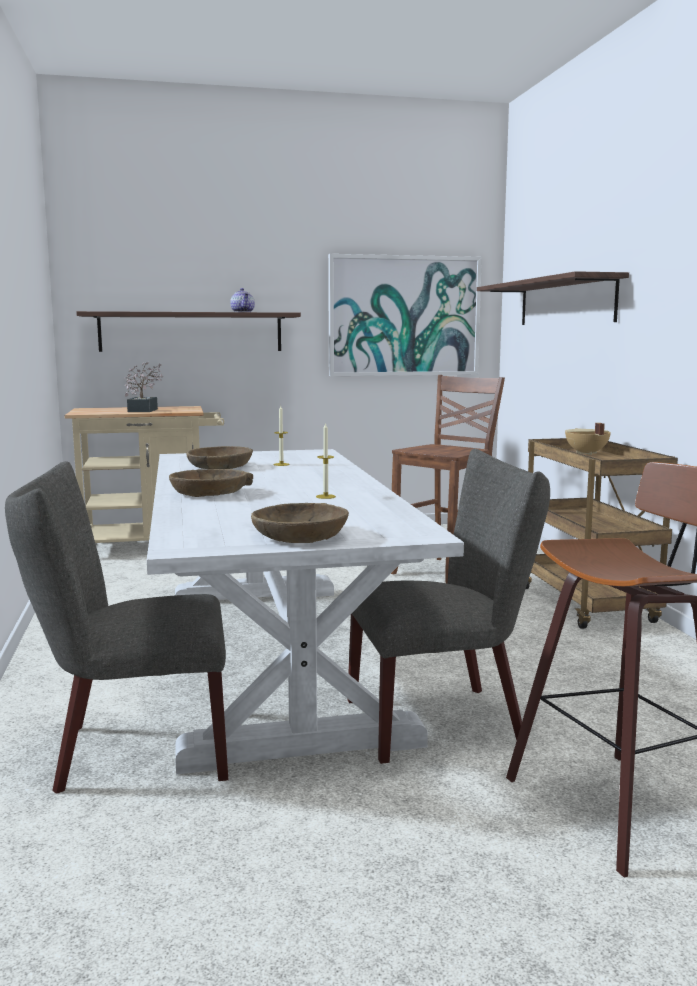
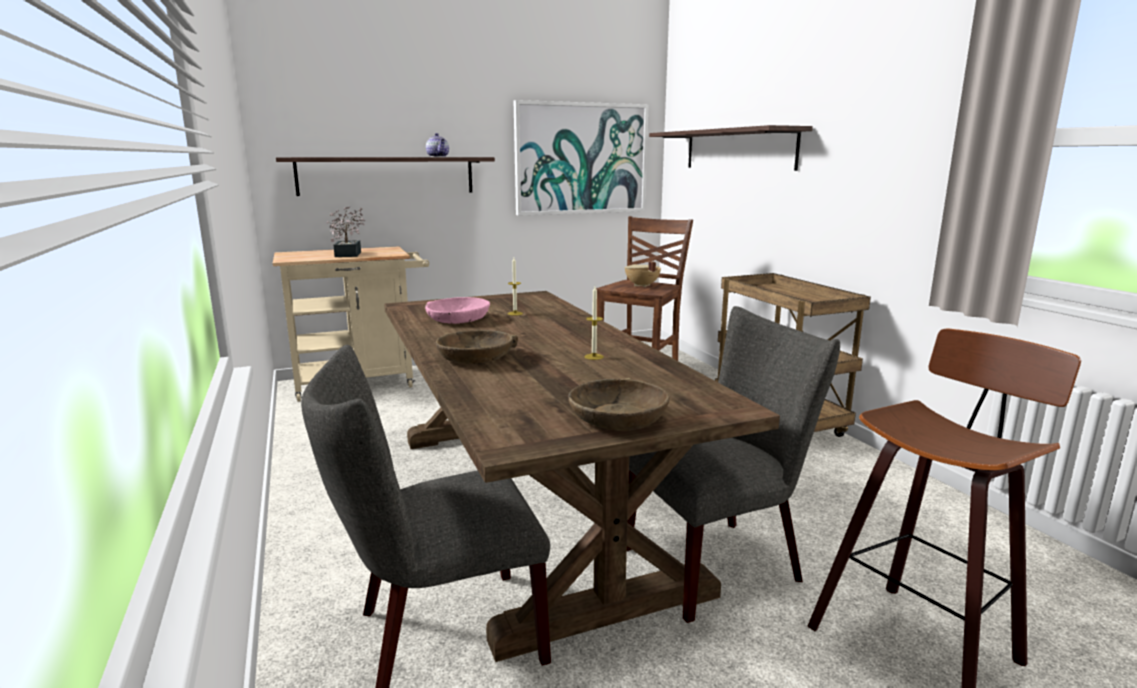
camera: 10 degrees left, 5 degrees up
white dining table [147,449,464,774] -> brown dining table [384,291,780,662]
brown bowl [186,446,253,469] -> pink bowl [425,297,490,324]
beige cooking pot [565,423,611,455] -> beige cooking pot moved to [624,261,661,287]

